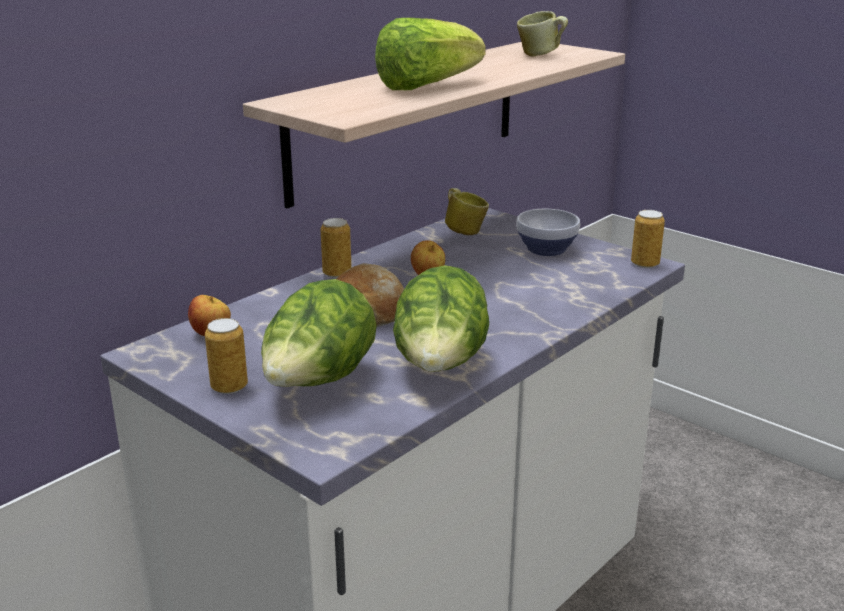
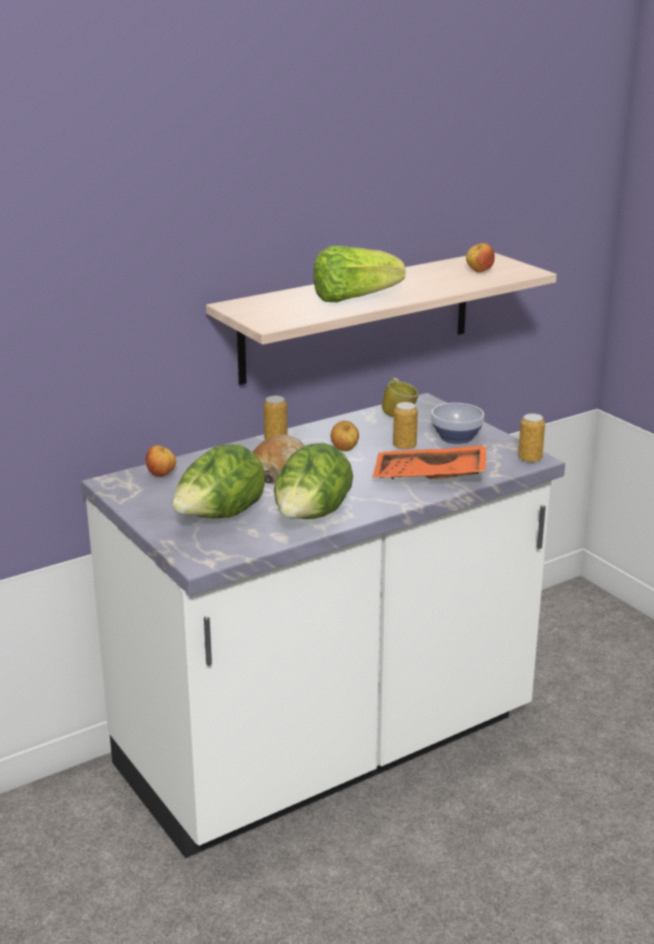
camera: 15 degrees right, 0 degrees up
can [205,318,248,394] -> can moved to [393,402,418,450]
mug [517,11,568,57] -> apple [466,243,495,272]
none -> orange tray [372,445,487,479]

